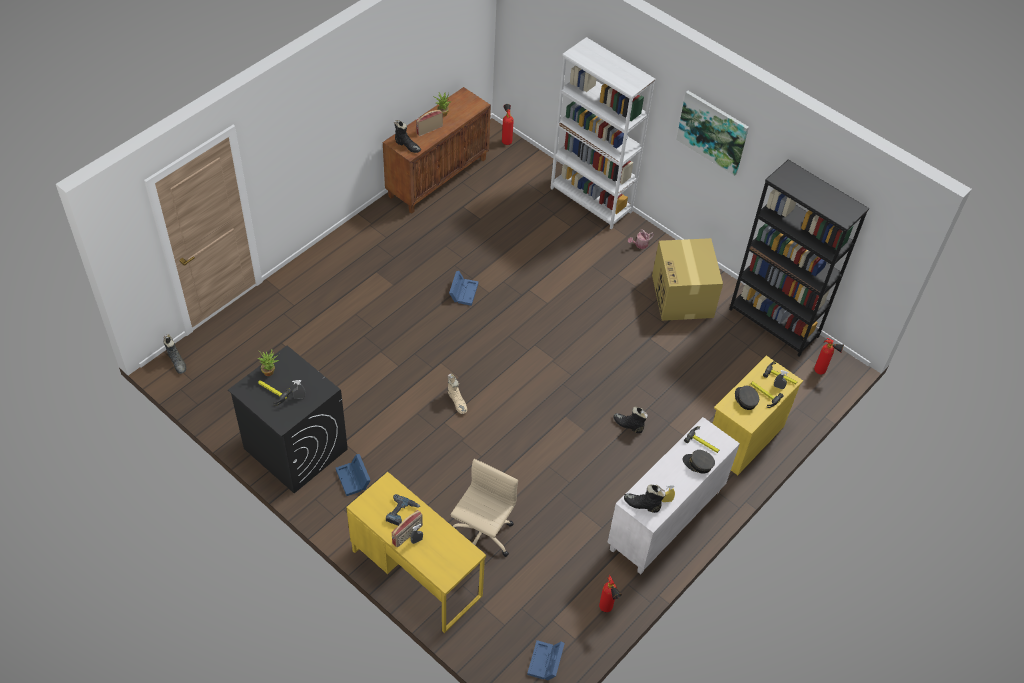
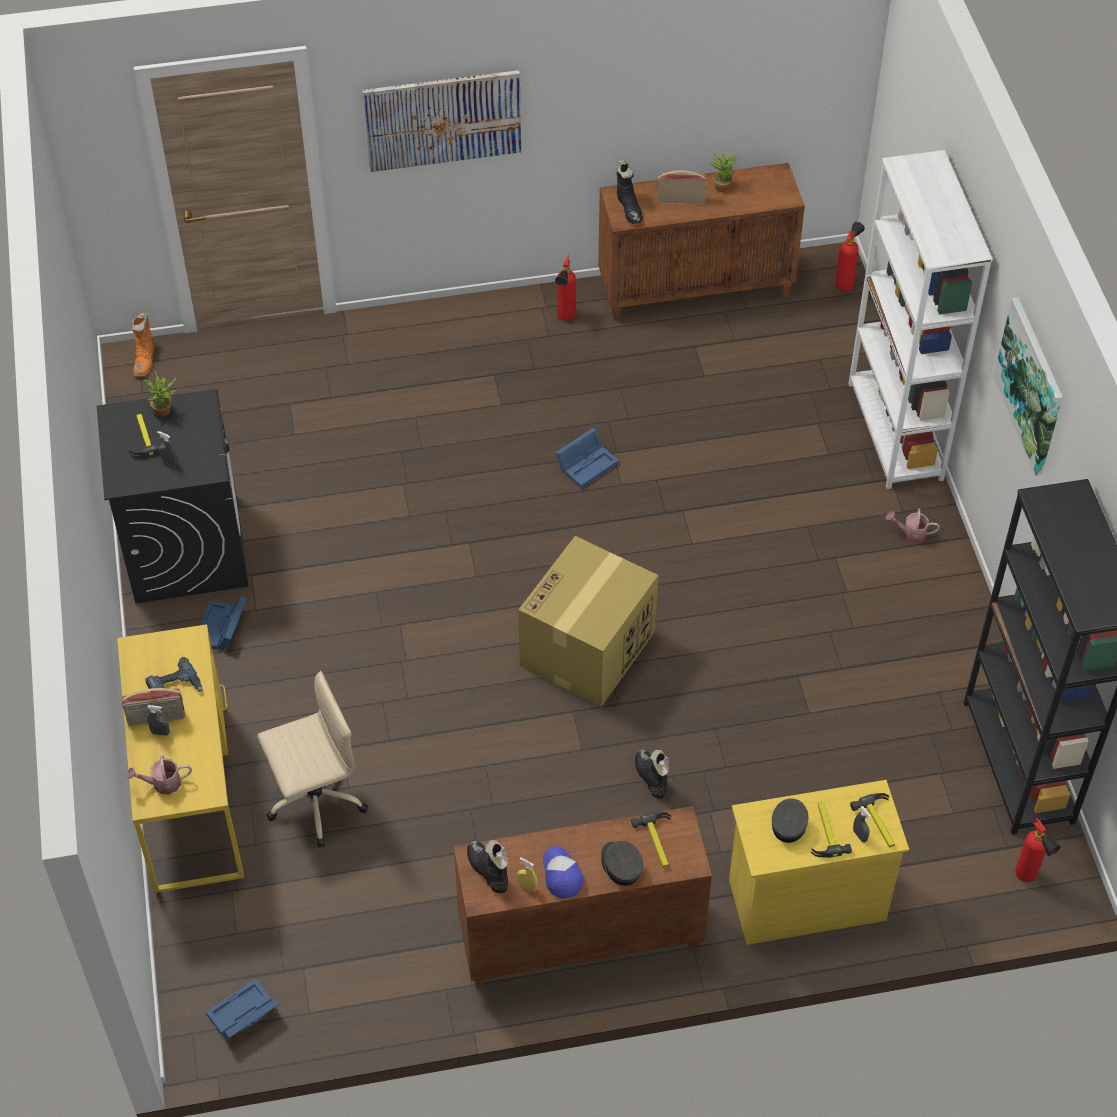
camera: 40 degrees right, 0 degrees up
black boot [164,334,186,374] -> orange boot [131,313,155,377]
beige boot [448,374,467,414] -> none
fire extinguisher [599,575,622,612] -> fire extinguisher moved to [555,254,576,321]
white cabinet [608,417,740,575] -> brown cabinet [454,806,712,988]
cardboard box [652,238,723,321] -> cardboard box moved to [518,536,658,707]
none -> watering can [127,755,192,794]
none -> picture [363,70,521,172]
none -> cap [543,846,583,899]

